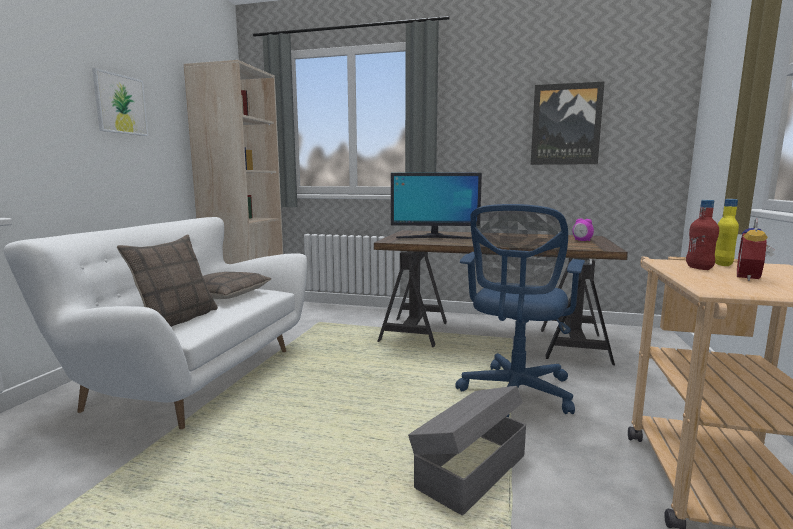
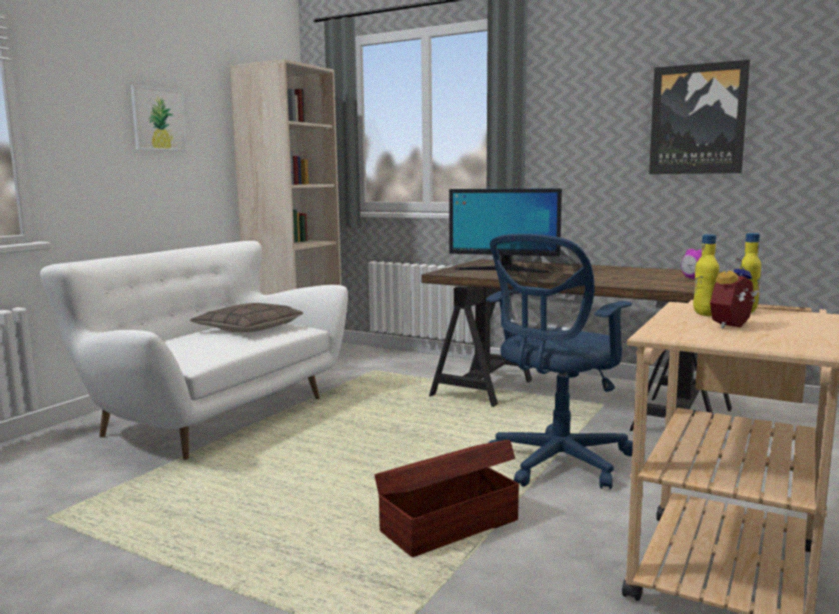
camera: 15 degrees right, 0 degrees up
pillow [117,234,218,327] -> none
grey storage box [408,386,526,516] -> brown storage box [374,439,519,557]
red bottle [686,200,719,270] -> yellow bottle [693,234,719,316]

